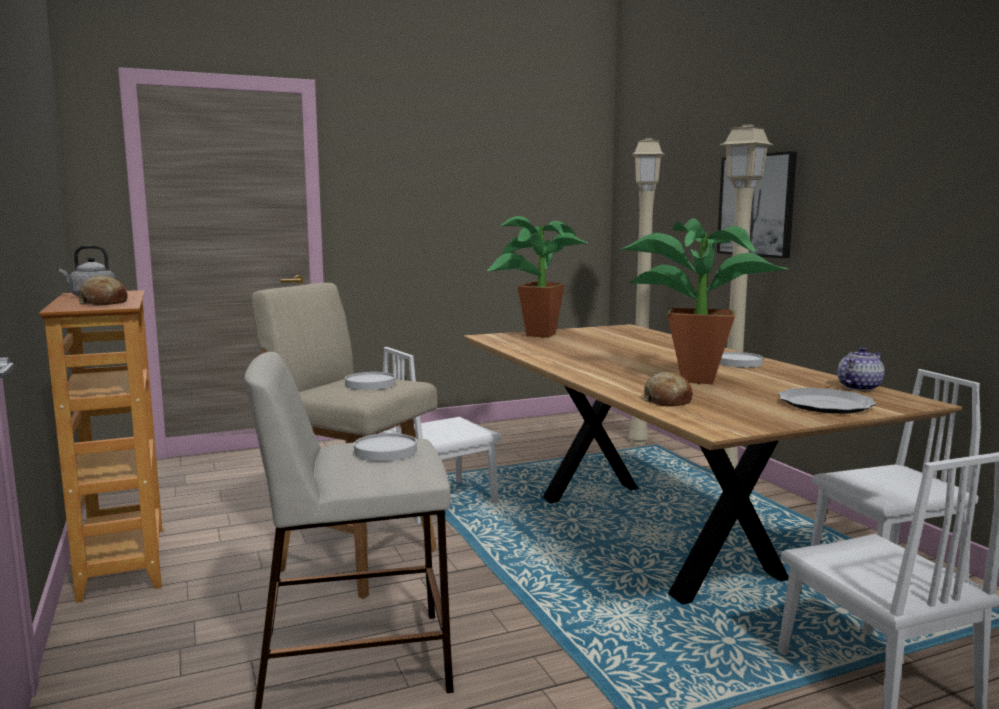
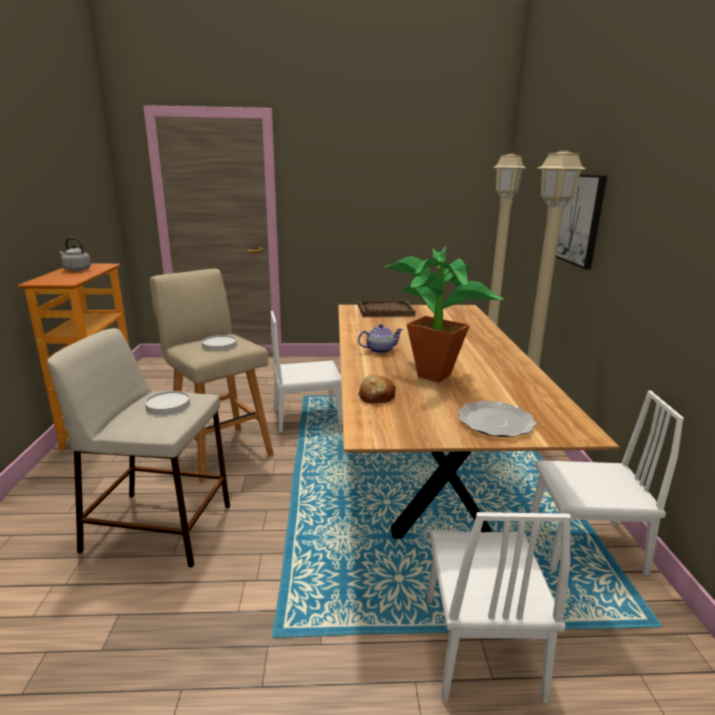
camera: 20 degrees right, 10 degrees up
bread [79,276,128,305] -> none
potted plant [487,216,589,338] -> brown tray [358,300,415,317]
white plate [720,352,763,368] -> none
teapot [837,347,885,391] -> teapot moved to [358,324,403,354]

